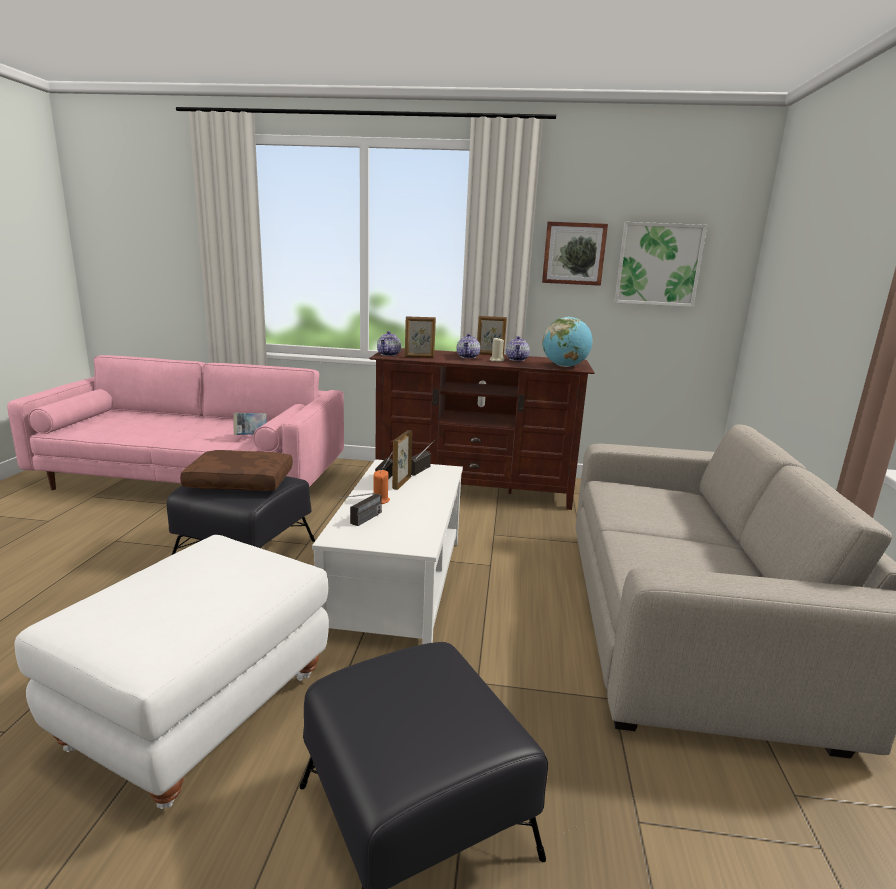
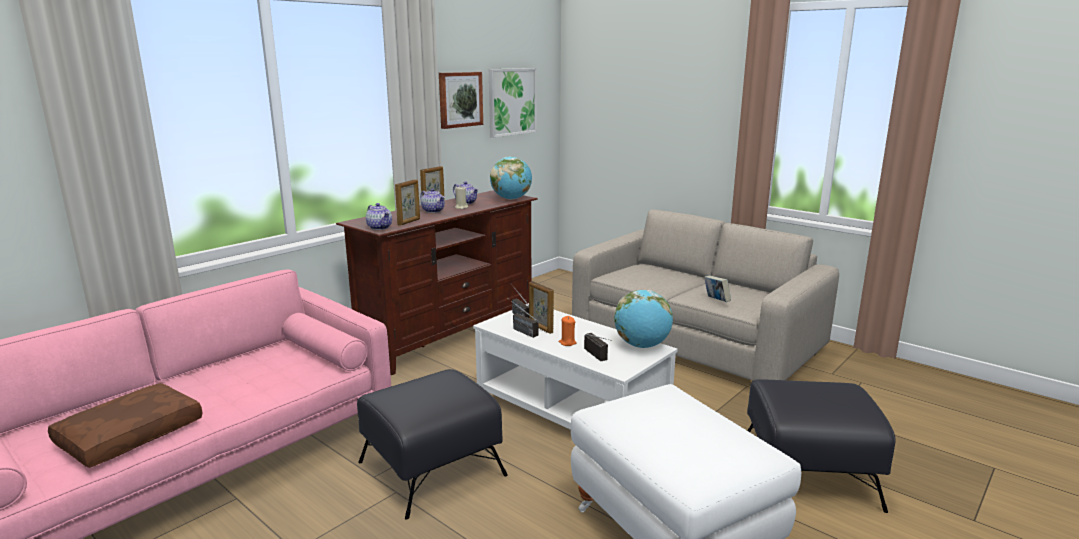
camera: 55 degrees left, 0 degrees up
brown pillow [180,450,293,491] -> brown pillow moved to [48,383,203,468]
book [233,413,267,435] -> book moved to [704,275,731,302]
none -> globe [614,290,673,348]

